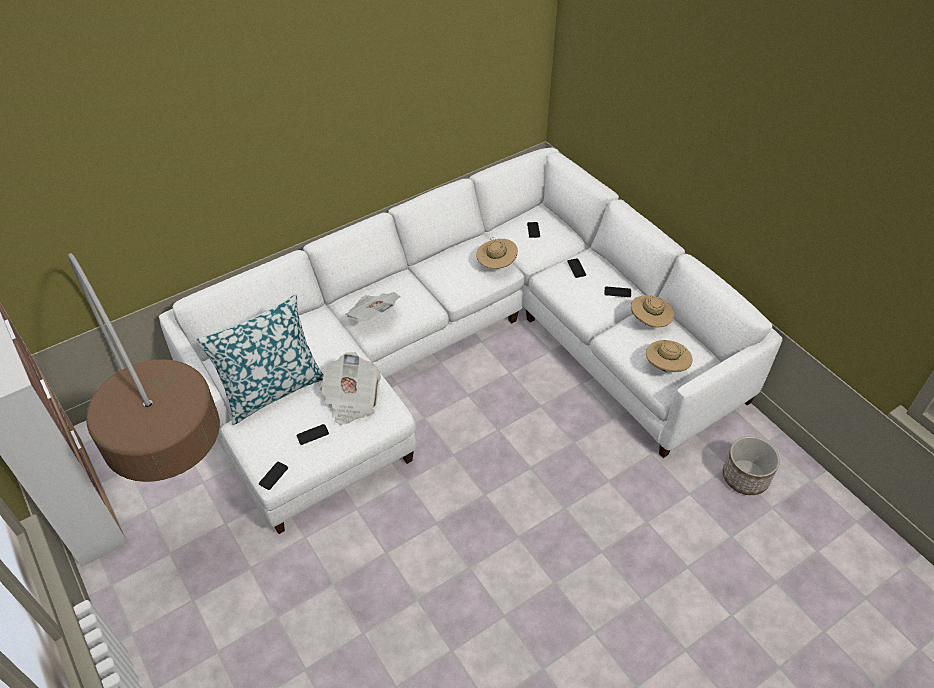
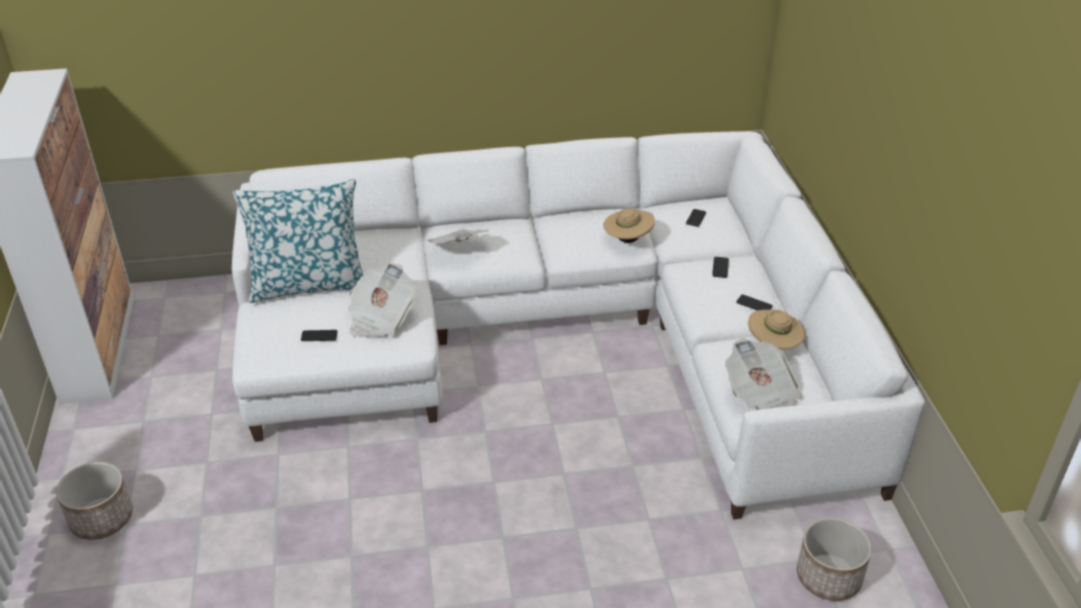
camera: 25 degrees right, 10 degrees down
floor lamp [68,253,220,482] -> none
phone [259,462,288,490] -> none
beige hat [646,340,692,372] -> newspaper [725,338,802,409]
none -> planter [56,462,133,540]

